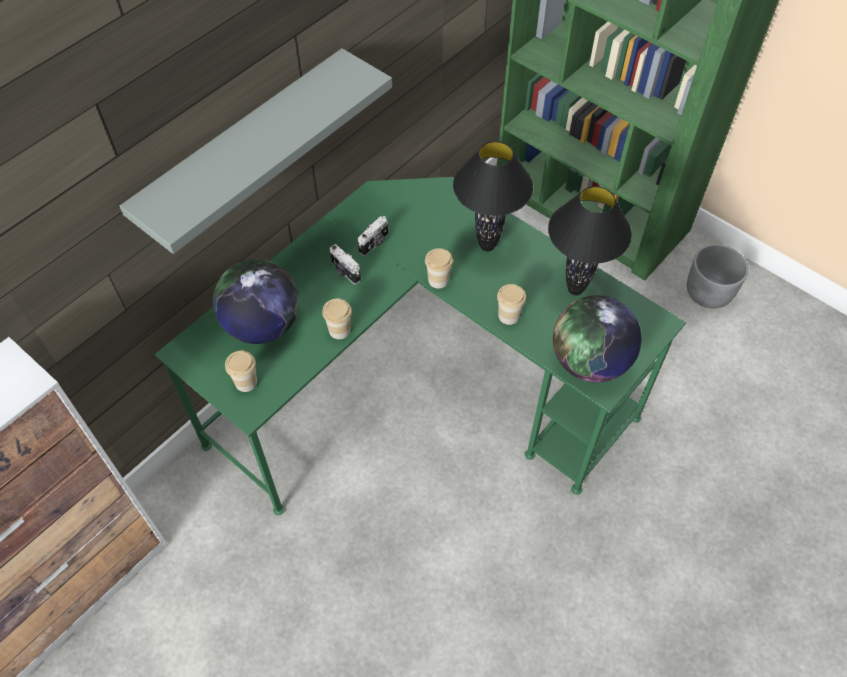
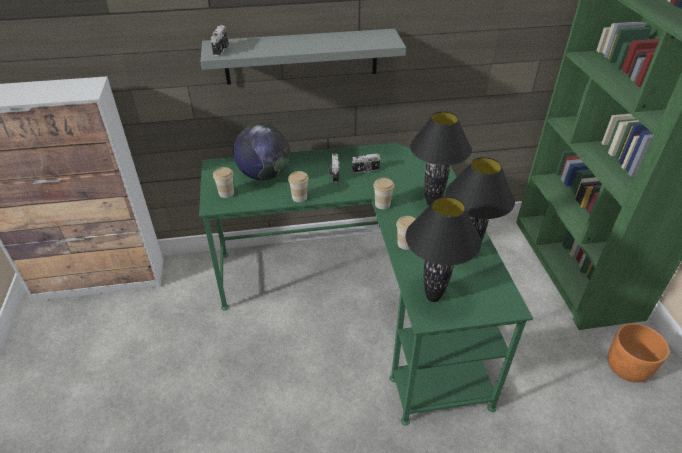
camera: 40 degrees right, 15 degrees down
globe [553,295,642,382] -> black table lamp [406,196,481,302]
grey planter [687,244,749,308] -> orange planter [607,323,669,383]
none -> camera [211,25,228,57]

